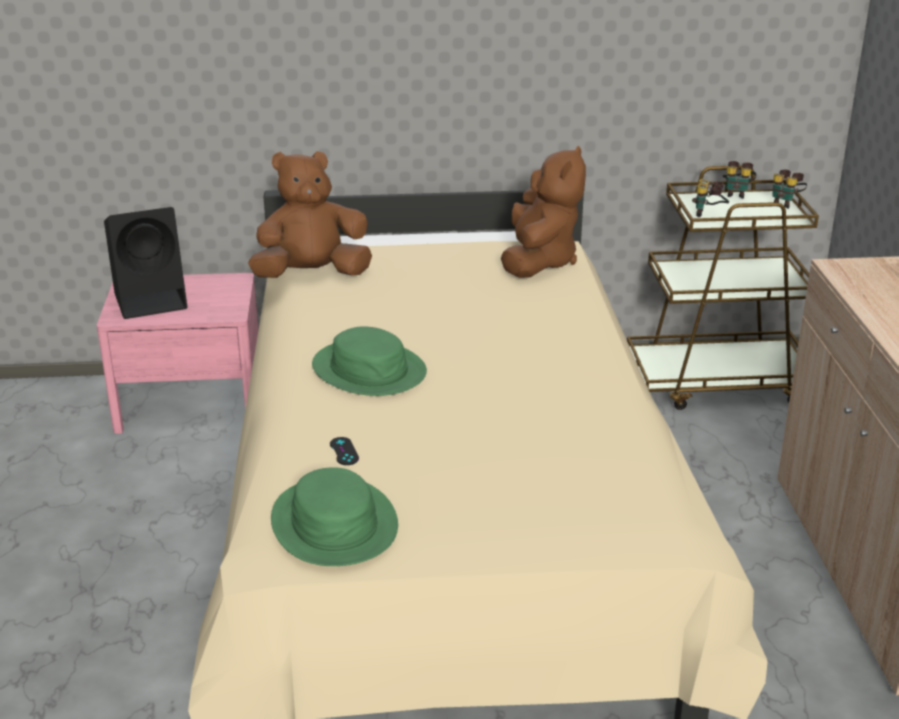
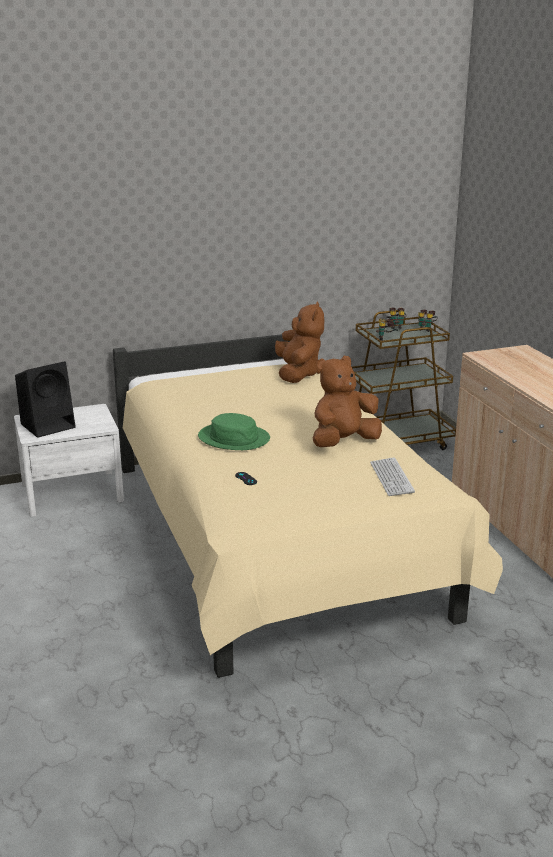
camera: 15 degrees left, 5 degrees down
pink nightstand [97,273,259,434] -> white nightstand [14,404,124,517]
brown plush toy [248,151,372,278] -> brown plush toy moved to [313,356,382,447]
green hat [271,467,398,566] -> none
none -> keyboard [370,457,415,496]

